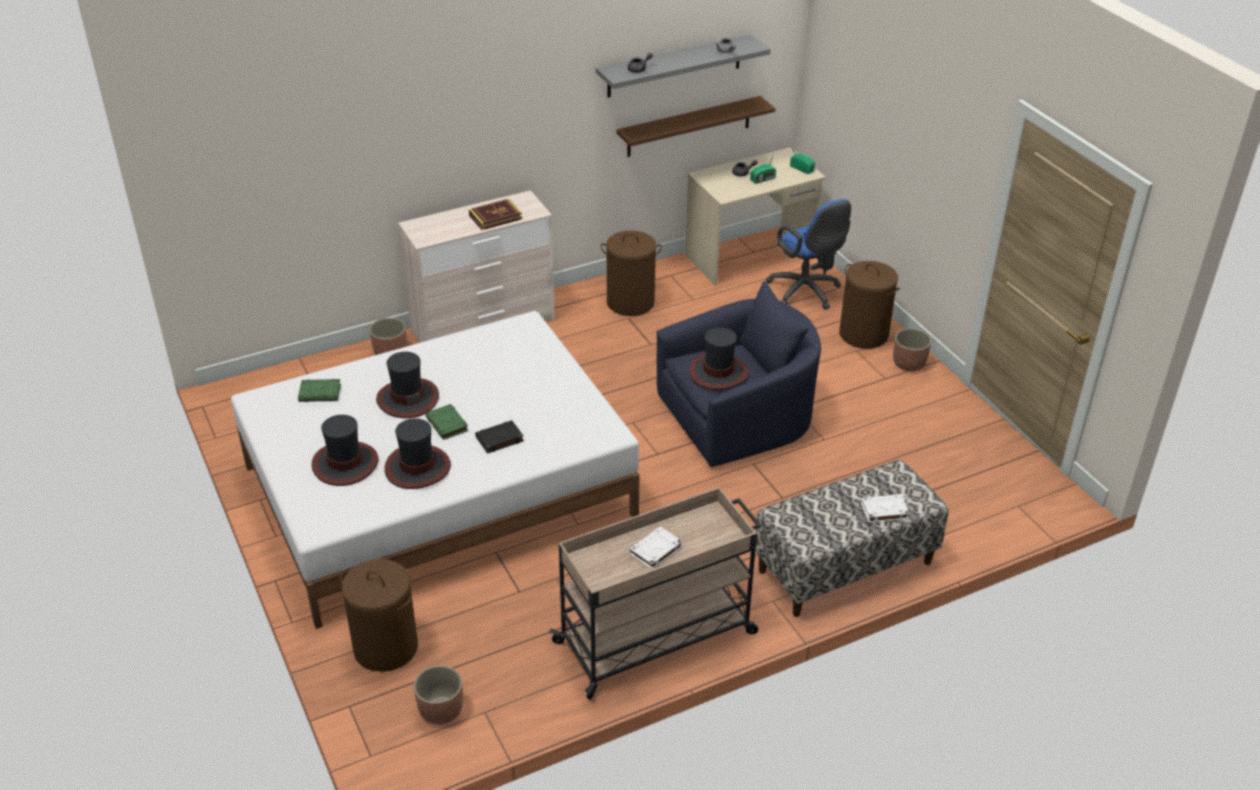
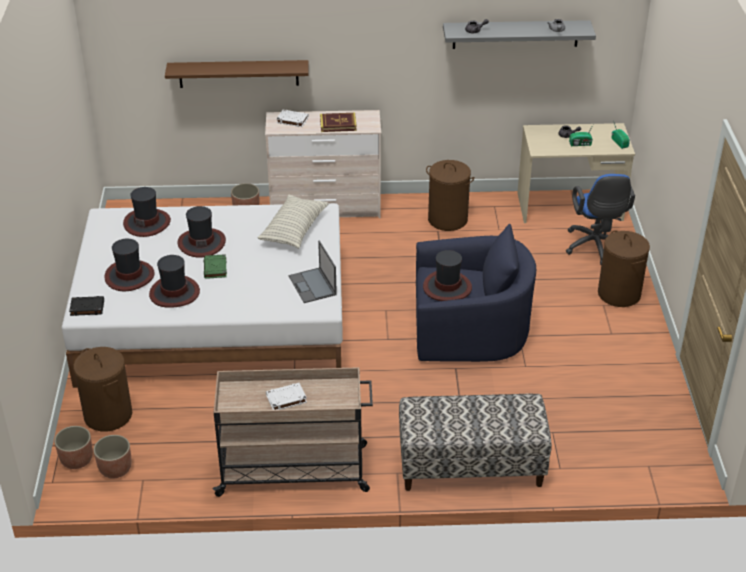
camera: 25 degrees right, 0 degrees up
green book [298,379,341,402] -> hat [123,187,171,237]
black book [475,420,524,454] -> black book moved to [69,296,104,316]
brown shelf [616,96,776,157] -> brown shelf moved to [165,60,309,88]
white book [861,494,910,523] -> white book moved to [276,110,309,127]
planter [893,328,932,371] -> planter moved to [54,426,93,469]
none -> pillow [258,195,328,249]
none -> laptop [289,240,337,303]

